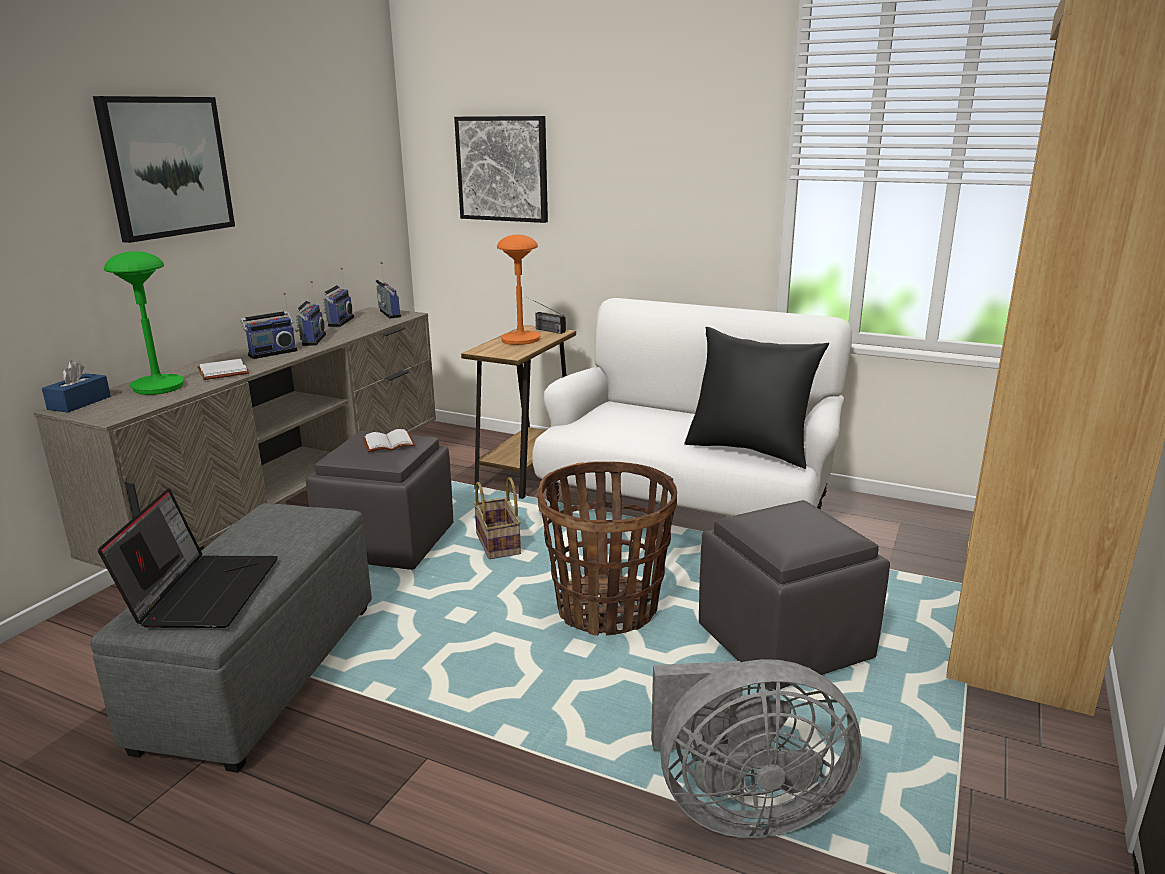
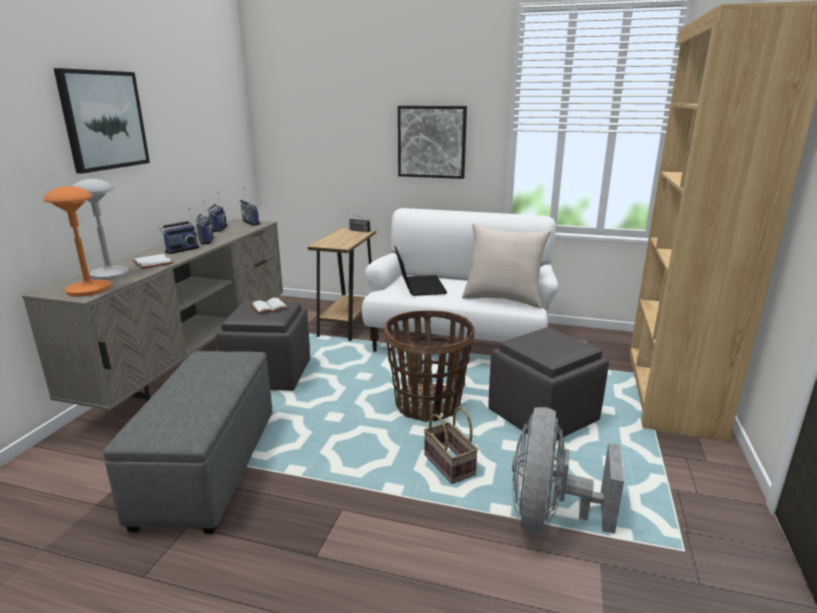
camera: 10 degrees left, 0 degrees up
blue tissue box [42,360,111,413] -> none
laptop [98,488,278,628] -> laptop moved to [394,246,447,296]
green table lamp [104,251,184,395] -> grey table lamp [72,179,129,280]
picture [454,116,548,223] -> picture moved to [398,106,467,179]
basket [473,477,521,559] -> basket moved to [424,407,478,484]
orange table lamp [497,235,541,345] -> orange table lamp moved to [44,186,111,297]
grey fan [651,659,862,838] -> grey fan turned 120 degrees clockwise [512,407,624,534]
black pillow [685,327,829,469] -> beige pillow [462,223,552,309]

